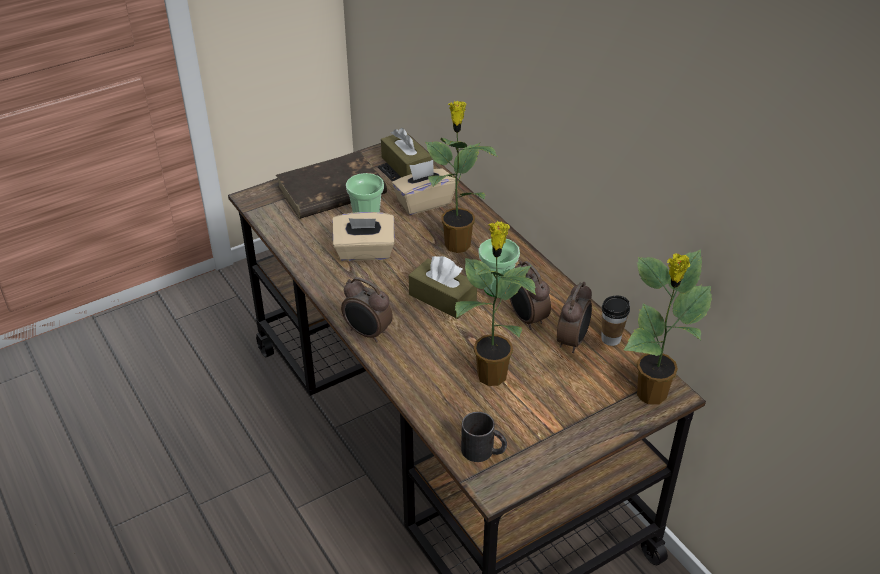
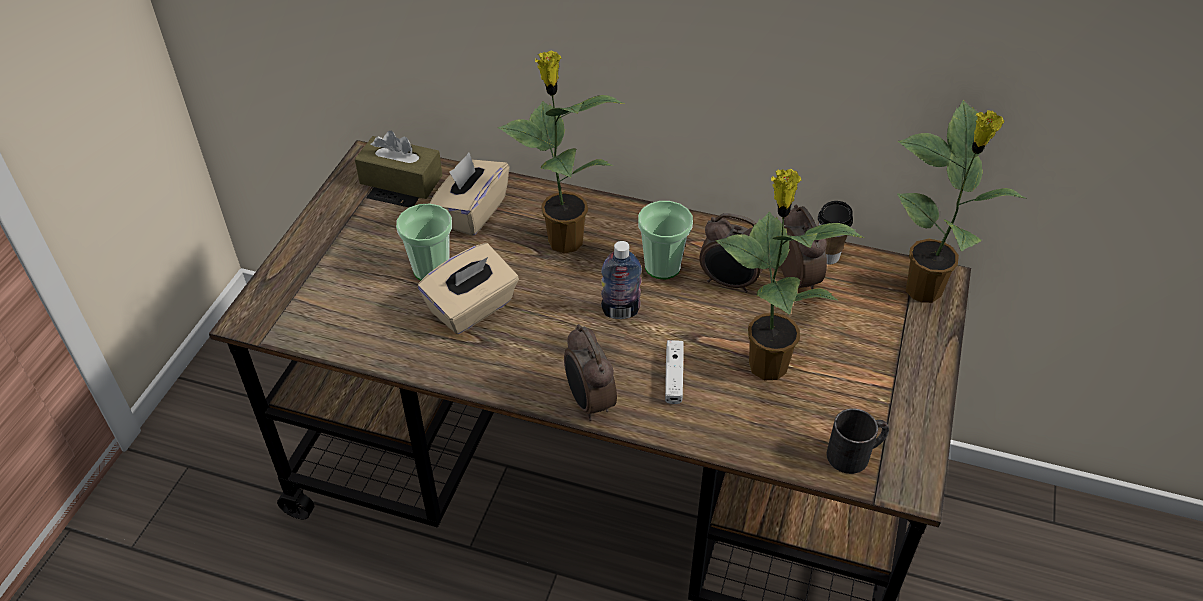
camera: 40 degrees left, 5 degrees up
brown book [276,151,387,219] -> none
alarm clock [341,277,393,342] -> alarm clock turned 75 degrees clockwise [564,324,617,421]
brown tissue box [409,256,477,319] -> bottle [601,241,642,319]
none -> white game controller [665,340,684,404]

